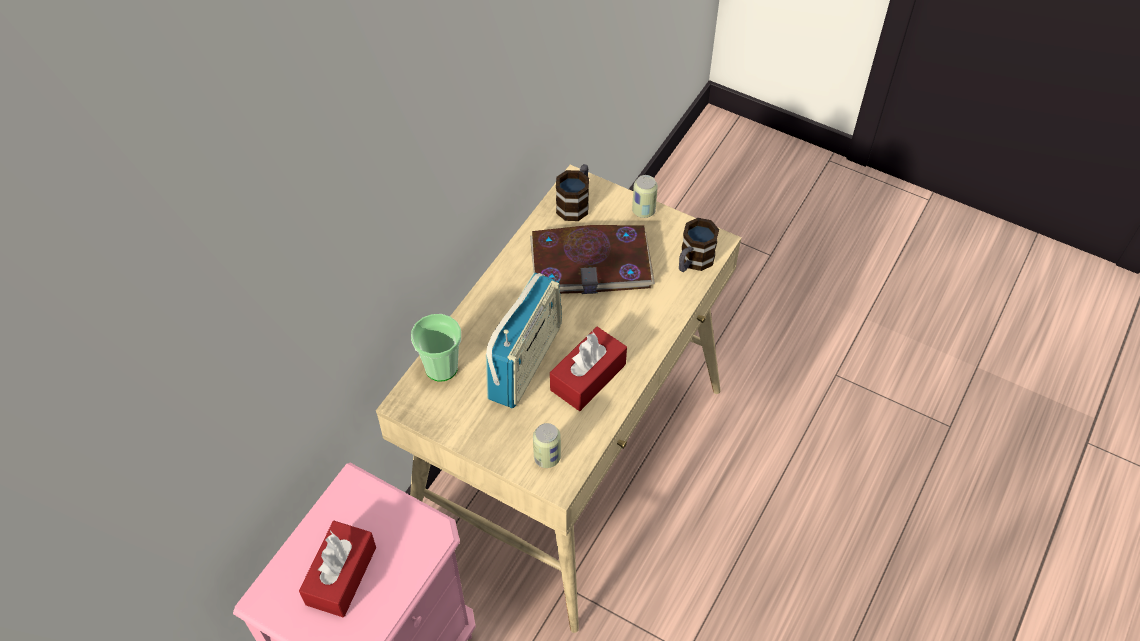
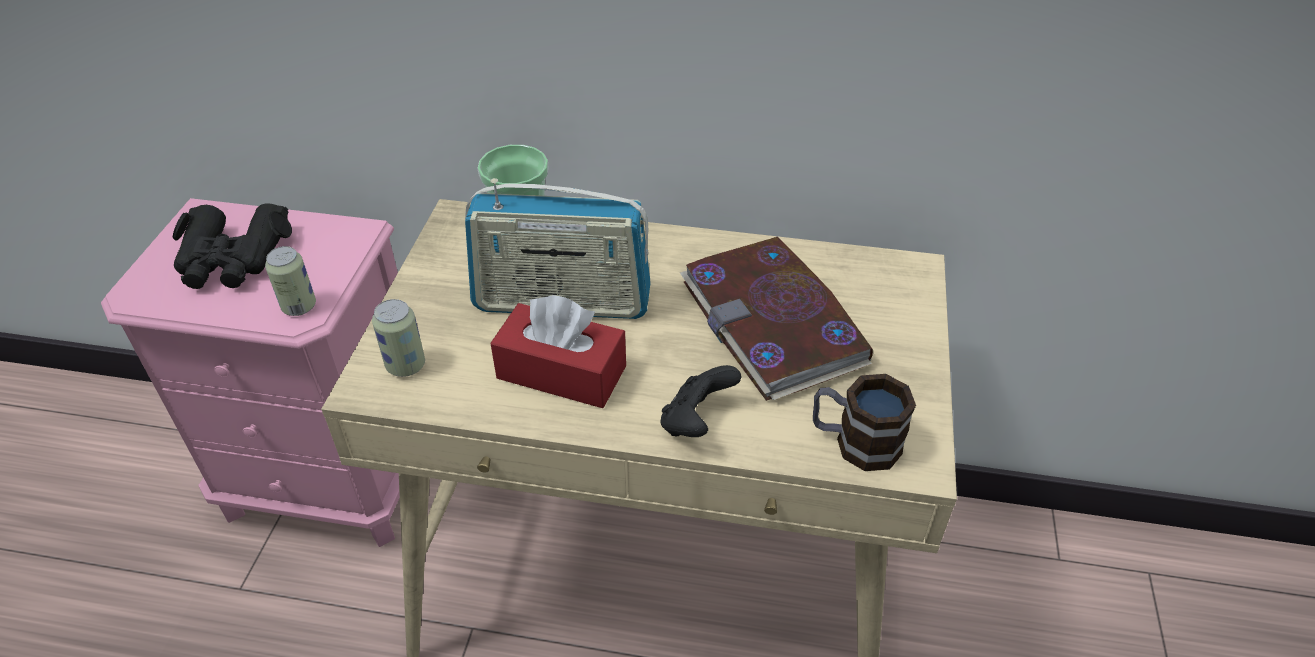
camera: 70 degrees right, 10 degrees down
red tissue box [299,521,376,617] -> black binoculars [172,203,292,289]
mug [556,164,589,221] -> none
can [632,175,658,218] -> can moved to [265,246,316,316]
none -> black game controller [661,365,741,437]

